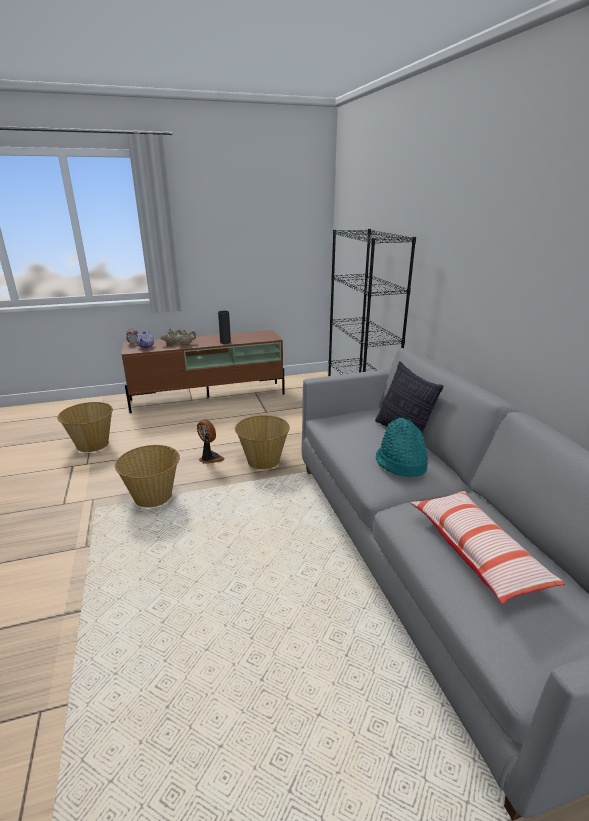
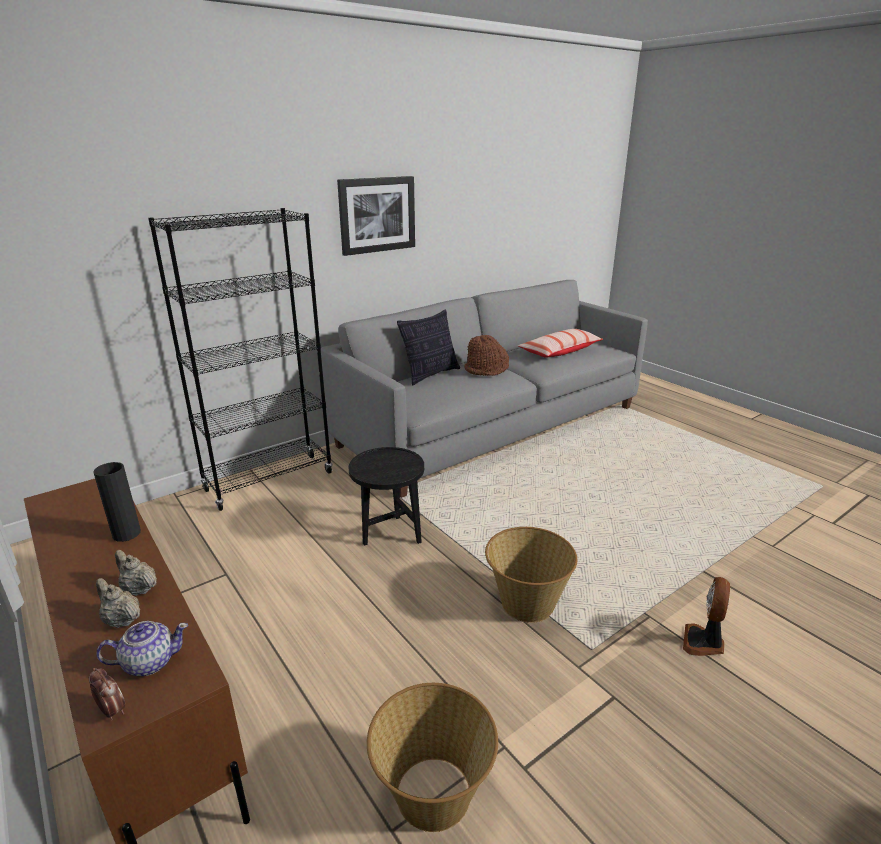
camera: 110 degrees left, 0 degrees up
fan [197,419,225,464] -> fan moved to [683,577,730,656]
basket [235,415,290,470] -> black side table [348,447,424,546]
turquoise hat [376,418,428,477] -> brown hat [464,335,509,376]
none -> picture [337,176,415,256]

